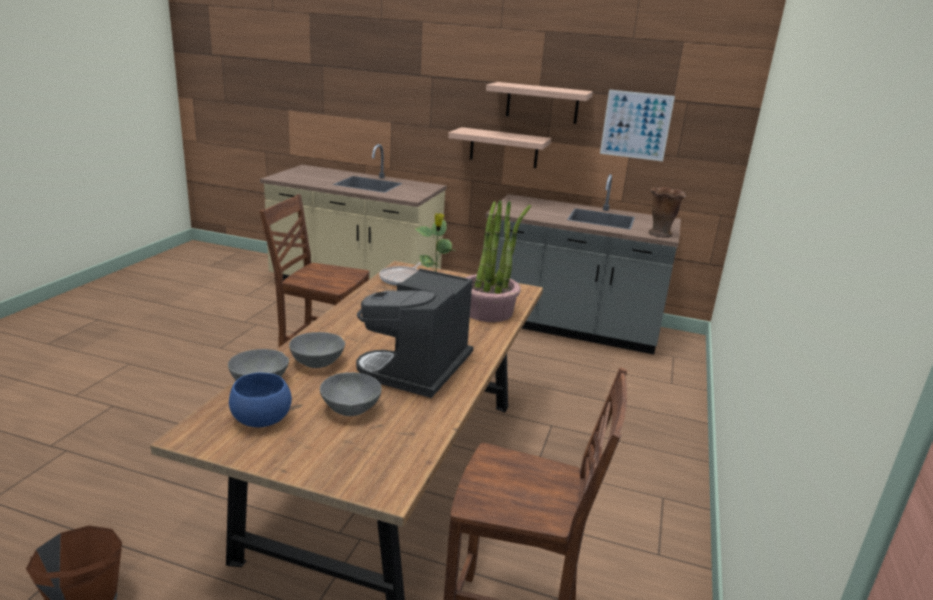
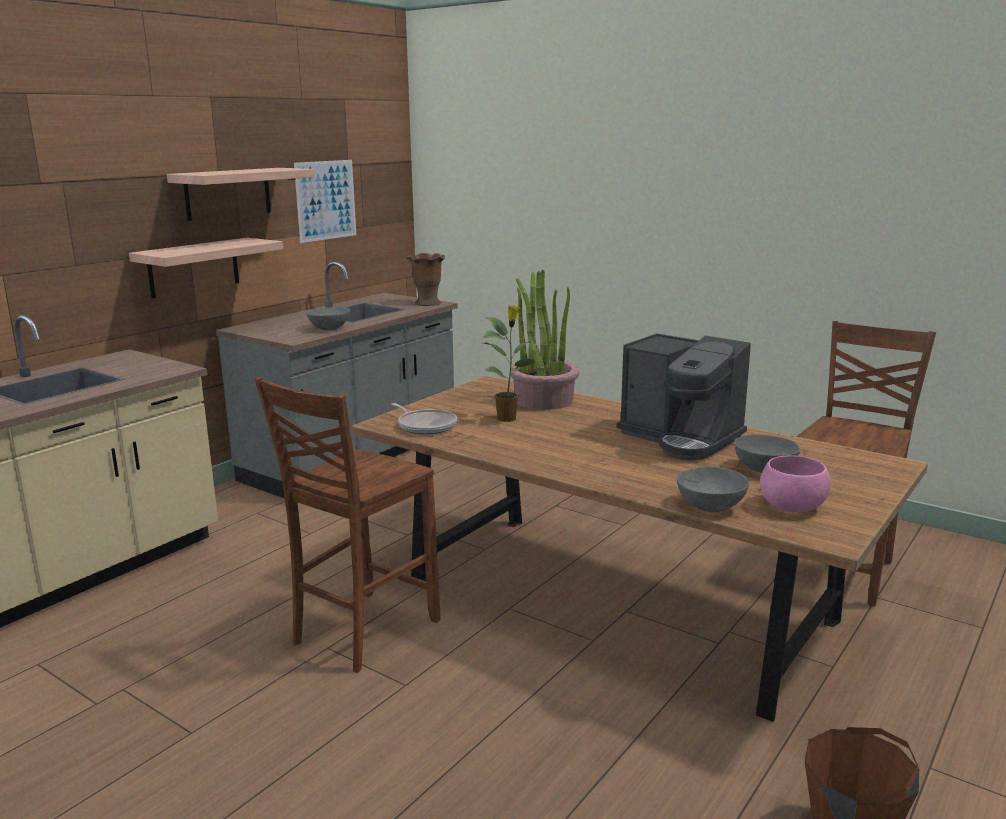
camera: 70 degrees left, 5 degrees down
blue bowl [229,372,292,427] -> pink bowl [760,455,831,512]
grey bowl [289,332,345,368] -> grey bowl moved to [306,307,350,330]

